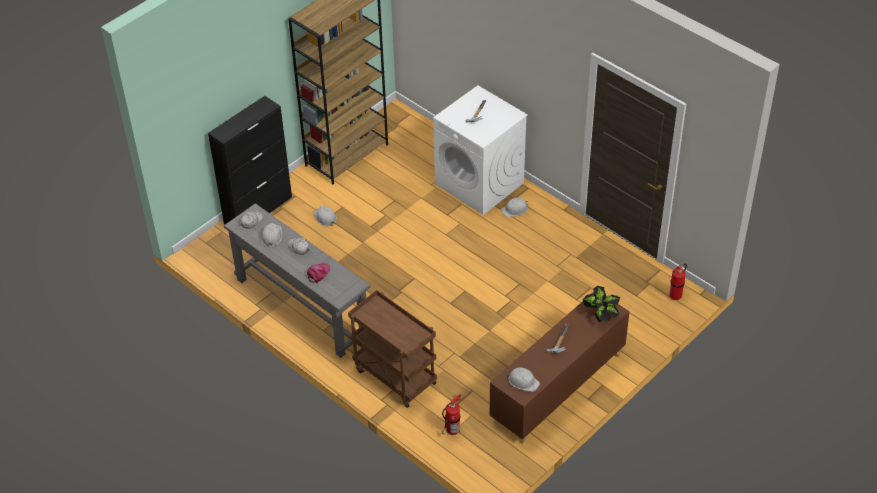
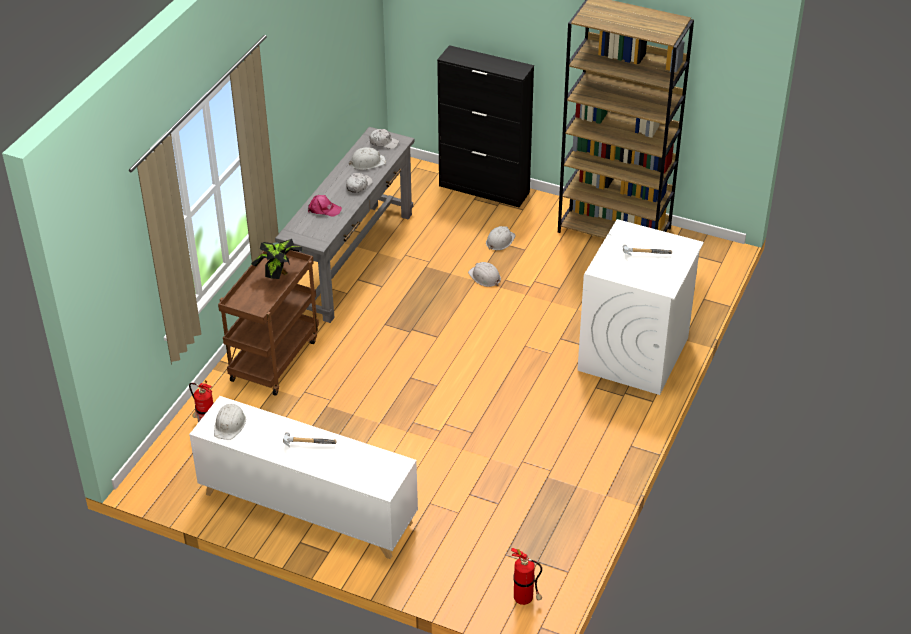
camera: 70 degrees right, 5 degrees down
brown cabinet [489,292,630,444] -> white cabinet [189,396,418,559]
white hard hat [501,197,528,217] -> white hard hat moved to [468,262,501,287]
potted plant [583,286,621,322] -> potted plant moved to [251,239,302,279]

